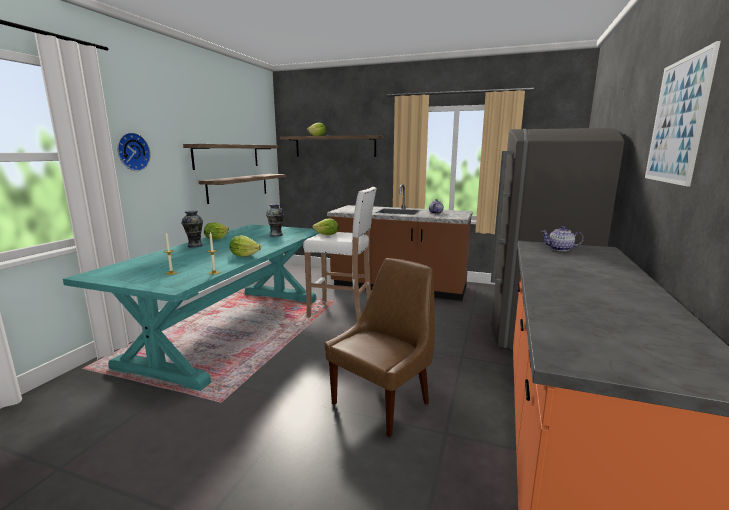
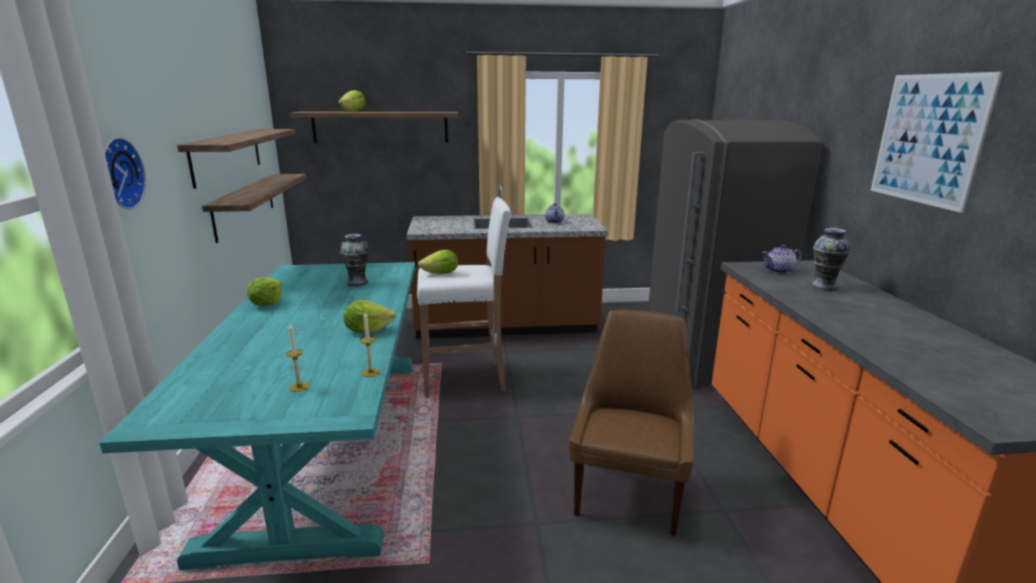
camera: 25 degrees left, 5 degrees up
vase [181,210,203,248] -> vase moved to [811,228,851,291]

